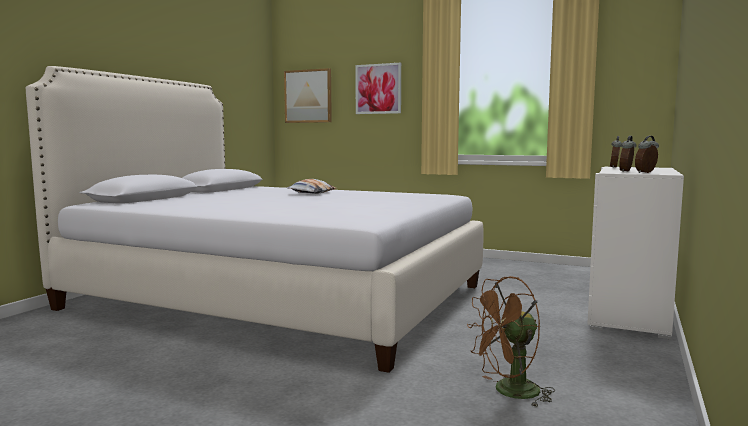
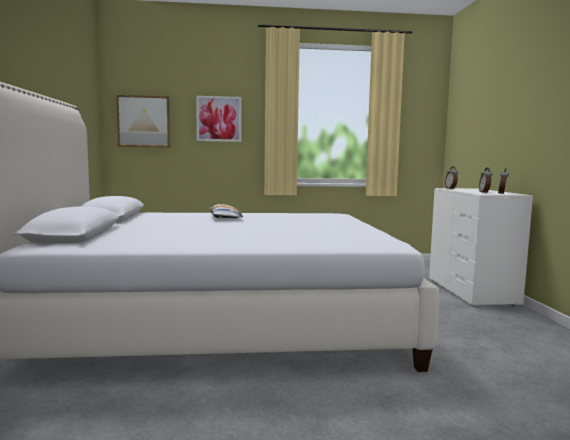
camera: 30 degrees left, 0 degrees up
brown fan [467,276,555,407] -> none

